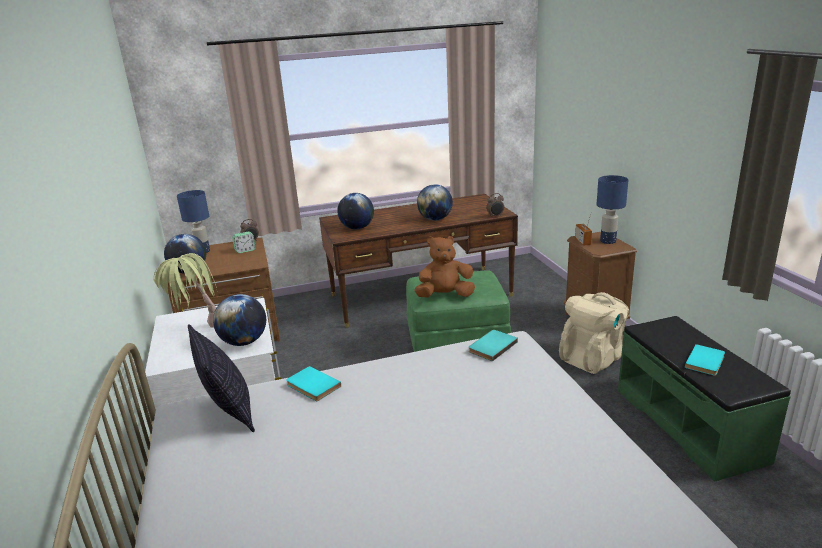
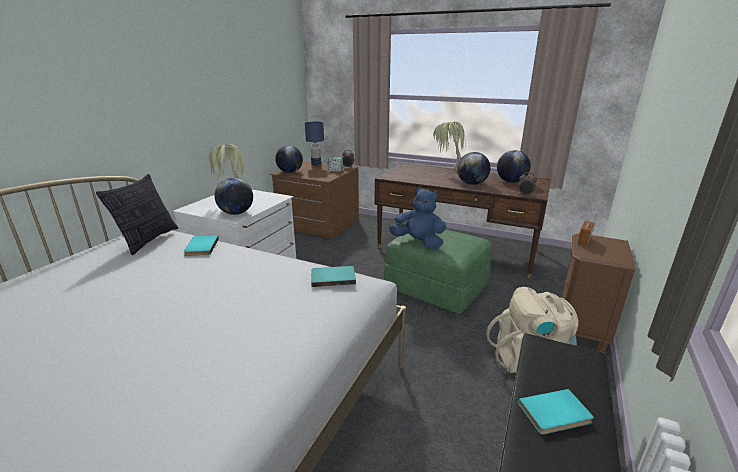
camera: 40 degrees right, 0 degrees up
globe [337,193,374,229] -> globe moved to [497,150,531,183]
brown plush toy [414,236,475,298] -> blue plush toy [389,187,446,249]
blue table lamp [596,175,628,244] -> none
none -> potted plant [433,122,465,171]

